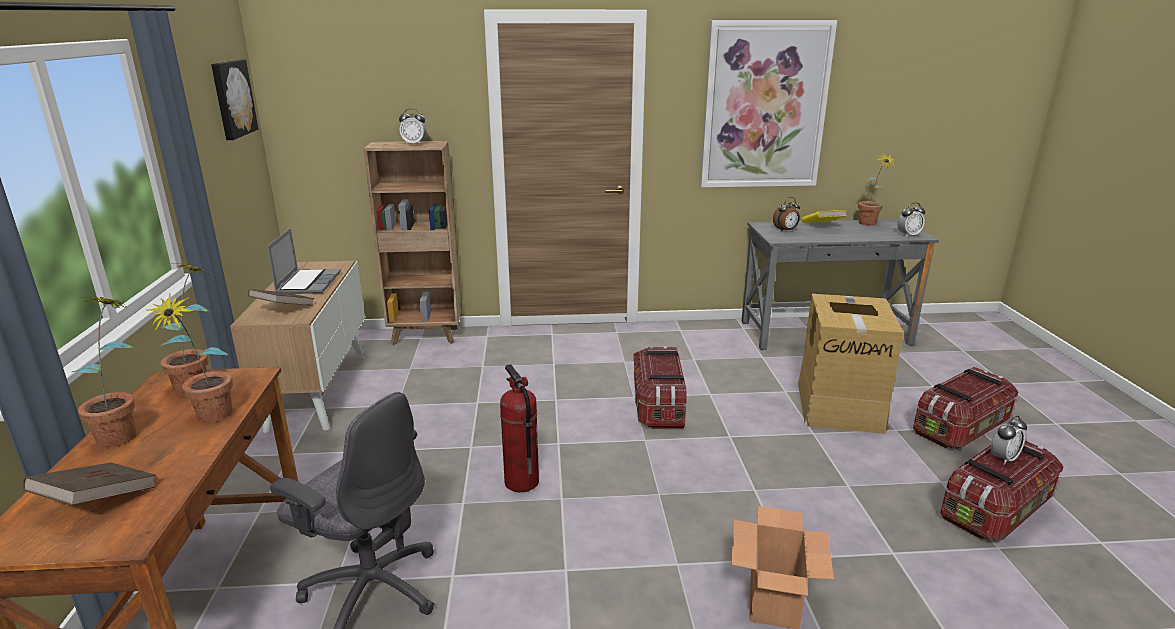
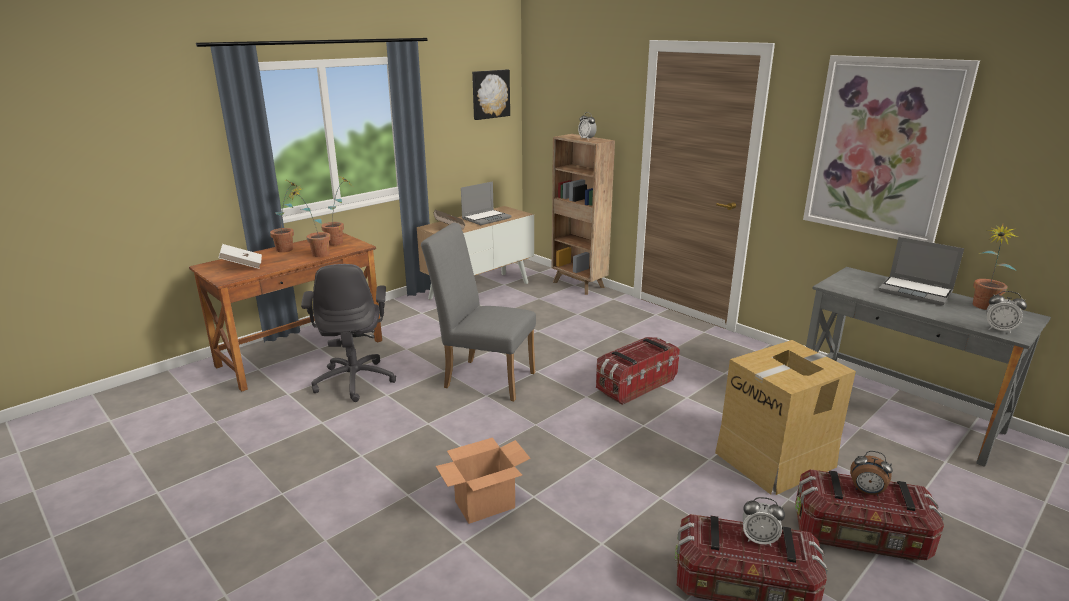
camera: 50 degrees right, 0 degrees up
brown book [23,462,156,505] -> white book [219,244,262,269]
fire extinguisher [500,364,539,492] -> grey chair [421,223,536,401]
alarm clock [773,197,800,232] -> alarm clock moved to [850,451,893,496]
yellow book [802,210,847,223] -> laptop [878,237,964,306]

